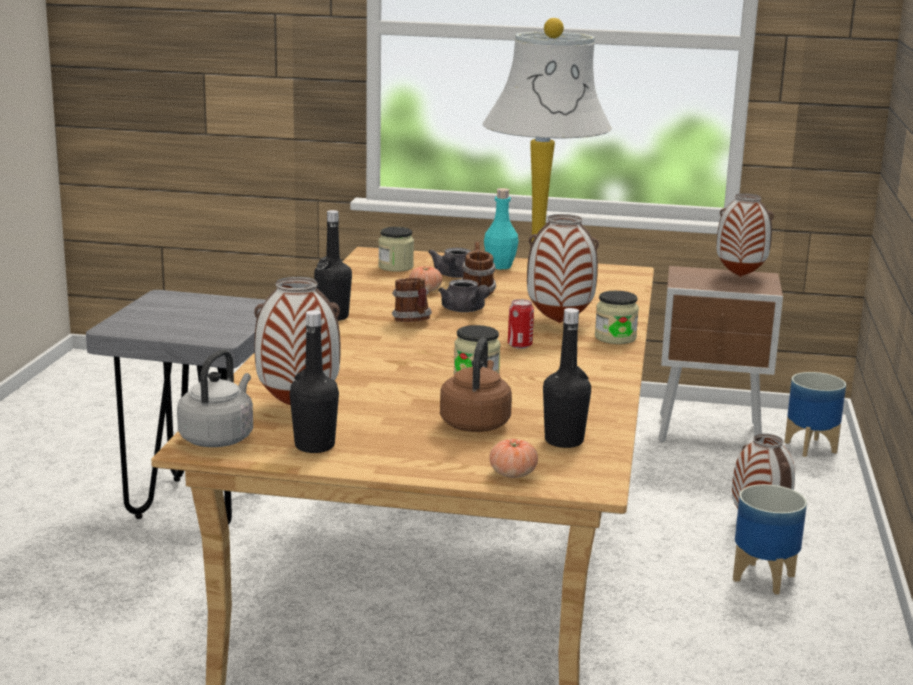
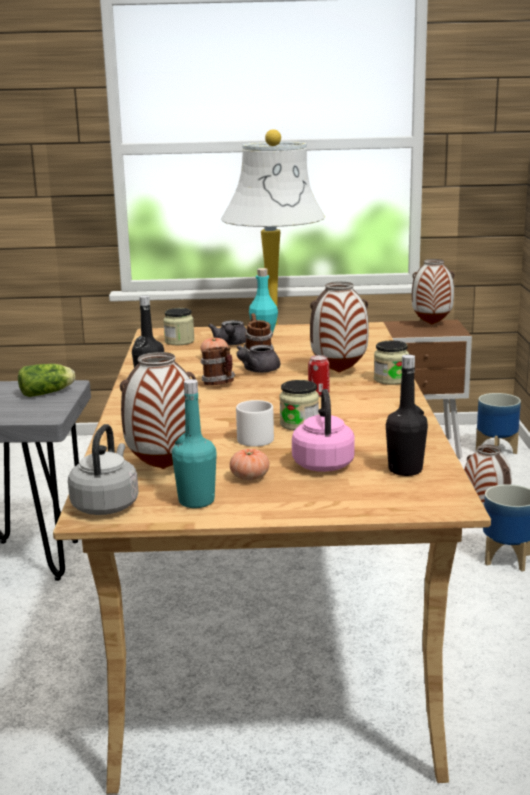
camera: 10 degrees left, 0 degrees up
black bottle [290,310,339,453] -> turquoise bottle [172,379,217,508]
grey teapot [438,279,490,312] -> grey teapot turned 75 degrees clockwise [237,345,280,373]
brown kettle [440,338,512,432] -> pink kettle [292,389,355,472]
tomato [489,439,538,478] -> tomato moved to [230,449,269,481]
none -> lettuce [18,364,75,397]
none -> white mug [236,400,274,447]

